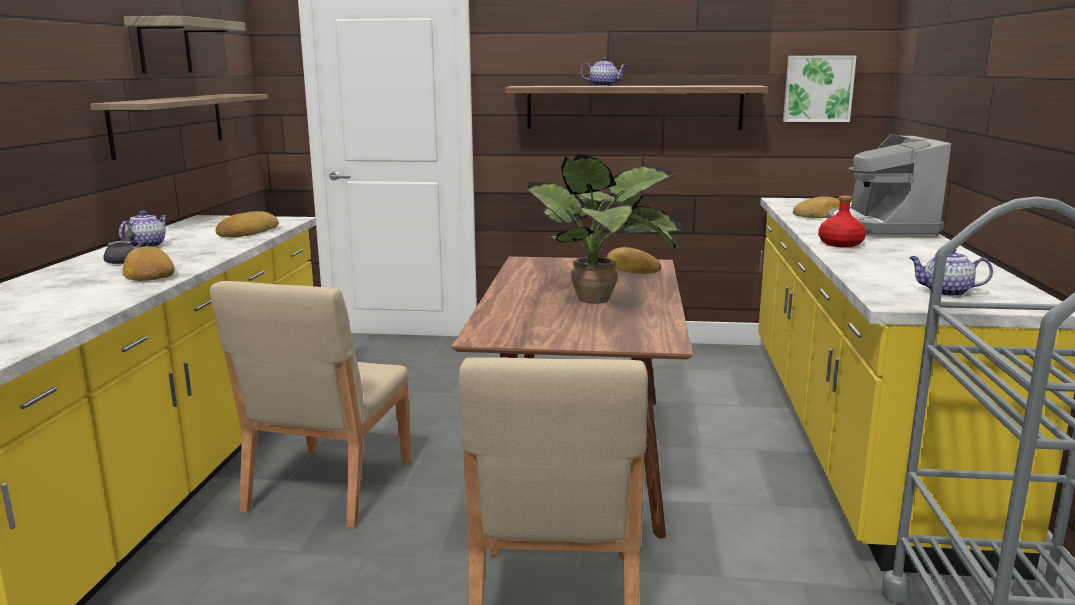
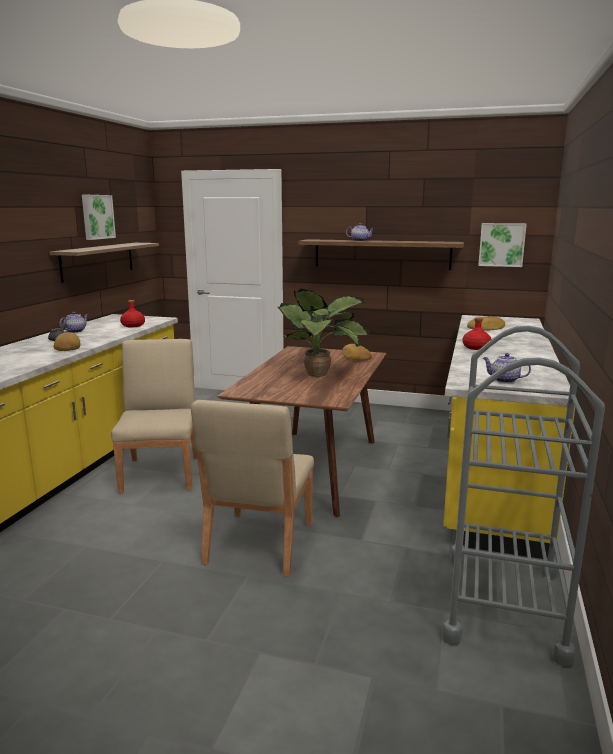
camera: 10 degrees right, 0 degrees up
shelf [124,16,246,73] -> picture [82,195,116,240]
beige chair [210,281,411,528] -> beige chair turned 150 degrees clockwise [111,339,198,494]
bread [216,211,279,237] -> red bottle [120,300,145,327]
coffee machine [828,134,951,237] -> none

